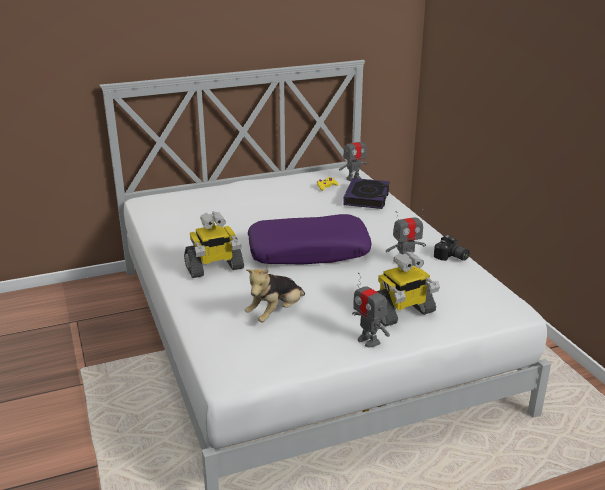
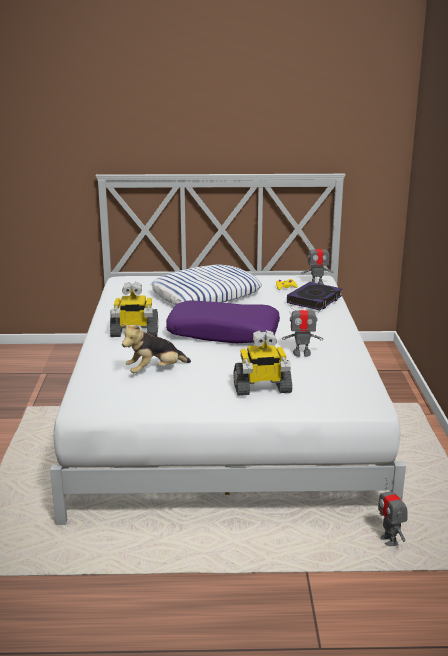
camera: 20 degrees right, 5 degrees down
toy robot [352,273,390,347] -> toy robot moved to [378,478,408,546]
camera [434,235,470,261] -> none
none -> pillow [151,265,262,305]

